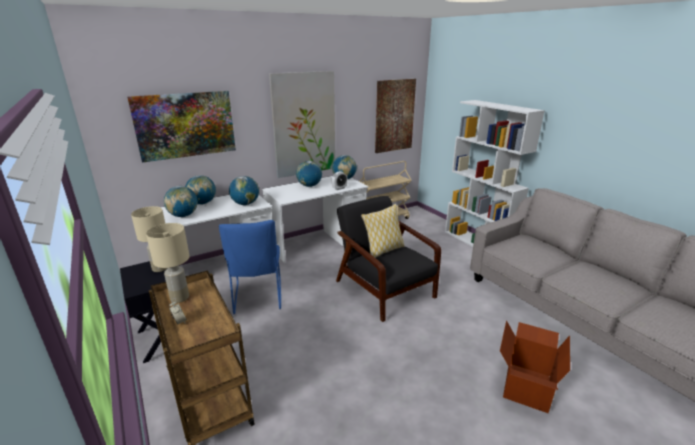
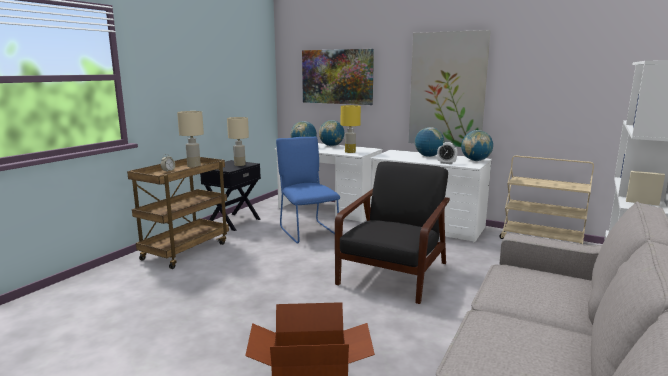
camera: 60 degrees right, 10 degrees down
blue chair [219,220,281,314] -> blue chair turned 105 degrees clockwise [276,137,340,243]
globe [229,176,259,205] -> yellow table lamp [341,105,361,153]
pillow [361,204,405,258] -> none
picture [375,79,416,153] -> none

